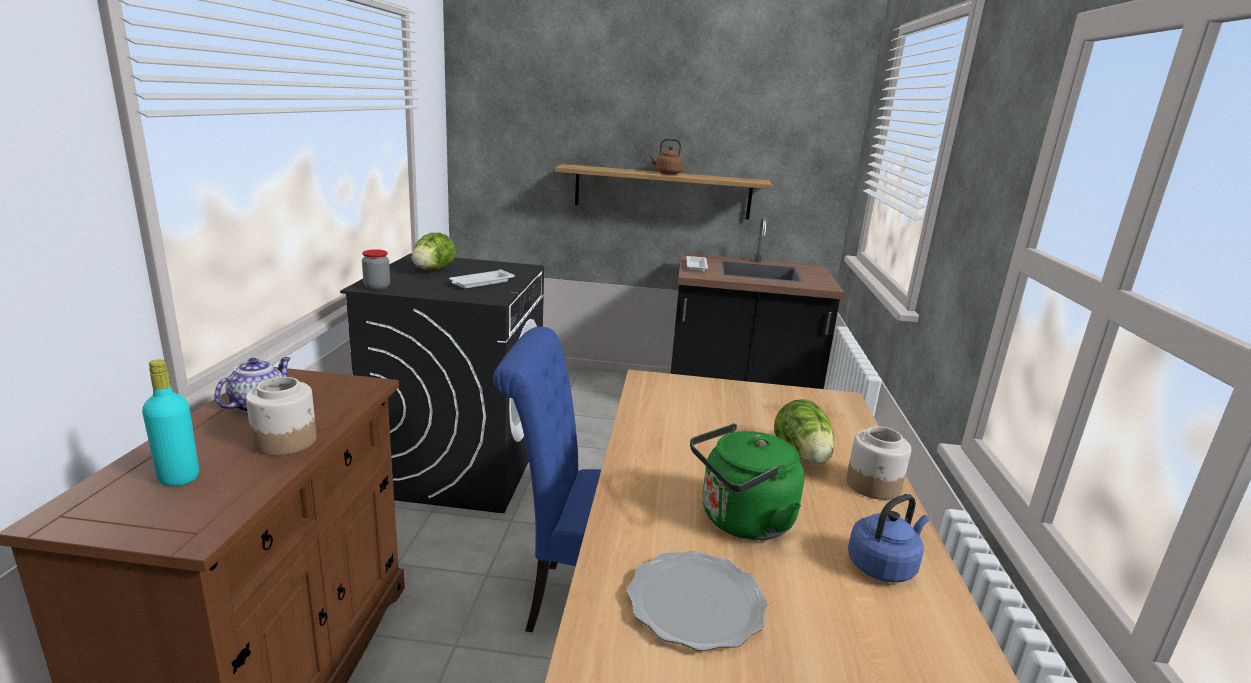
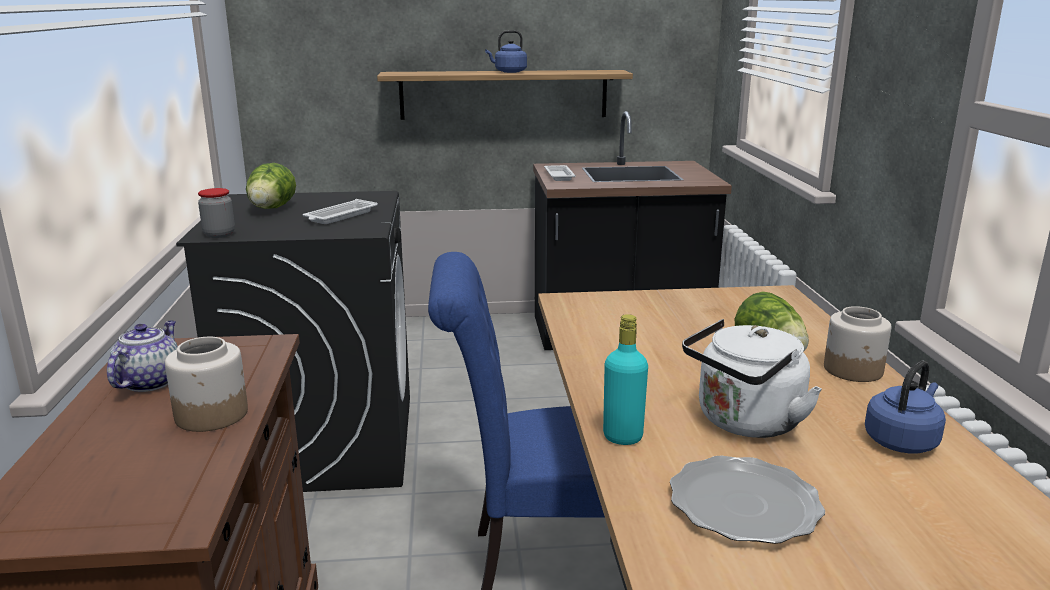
camera: 10 degrees left, 0 degrees up
turquoise bottle [142,359,199,486] -> turquoise bottle moved to [603,314,648,445]
brown kettle [648,138,683,175] -> blue kettle [485,30,527,73]
green kettle [690,423,804,540] -> white kettle [682,319,822,438]

